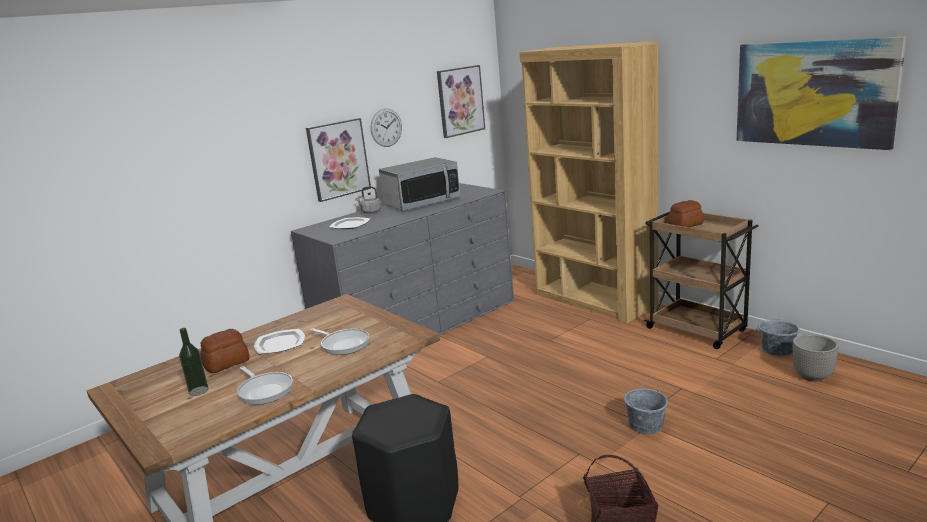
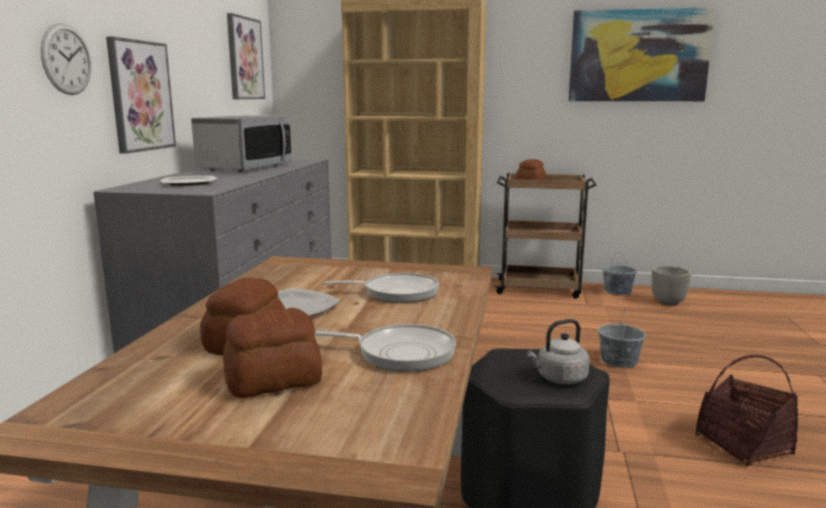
camera: 40 degrees left, 5 degrees down
bottle [179,328,208,396] -> bread [223,308,322,398]
grey kettle [355,186,382,213] -> grey kettle moved to [527,319,590,385]
wall clock [370,109,402,147] -> wall clock moved to [41,23,91,95]

